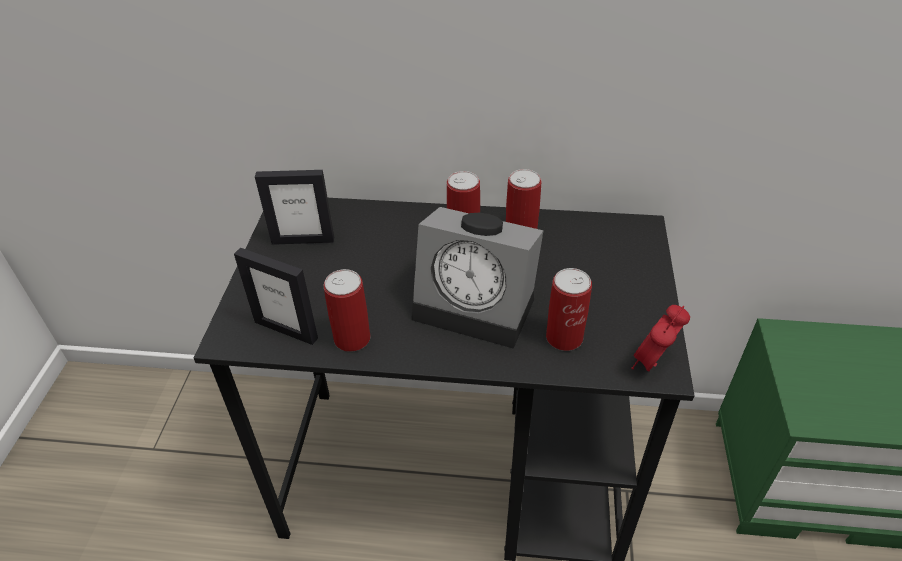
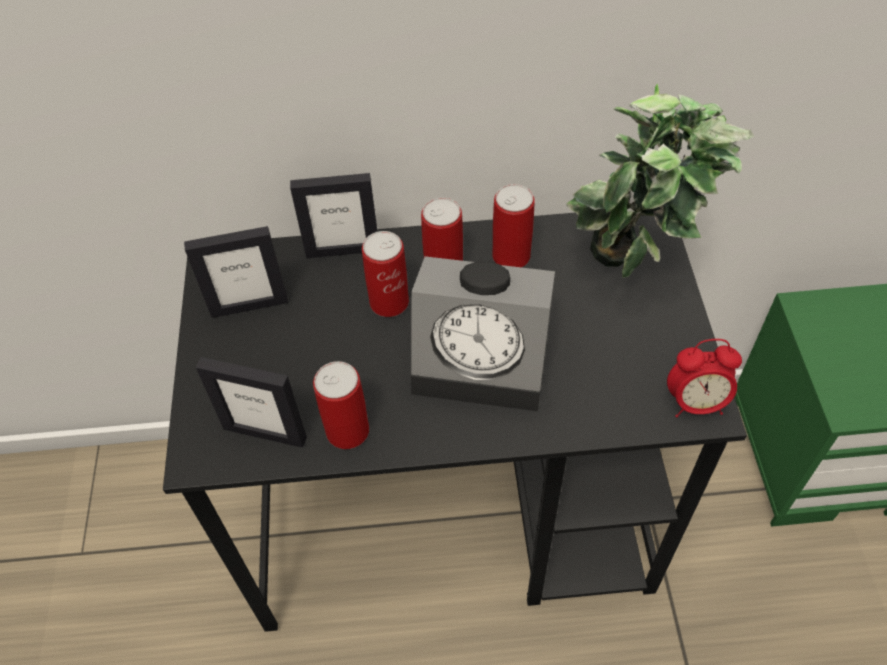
camera: 10 degrees left, 10 degrees up
can [546,268,592,351] -> can moved to [362,231,409,317]
alarm clock [631,305,690,372] -> alarm clock turned 120 degrees counterclockwise [667,339,742,417]
none -> picture frame [290,173,378,258]
none -> potted plant [567,83,754,278]

